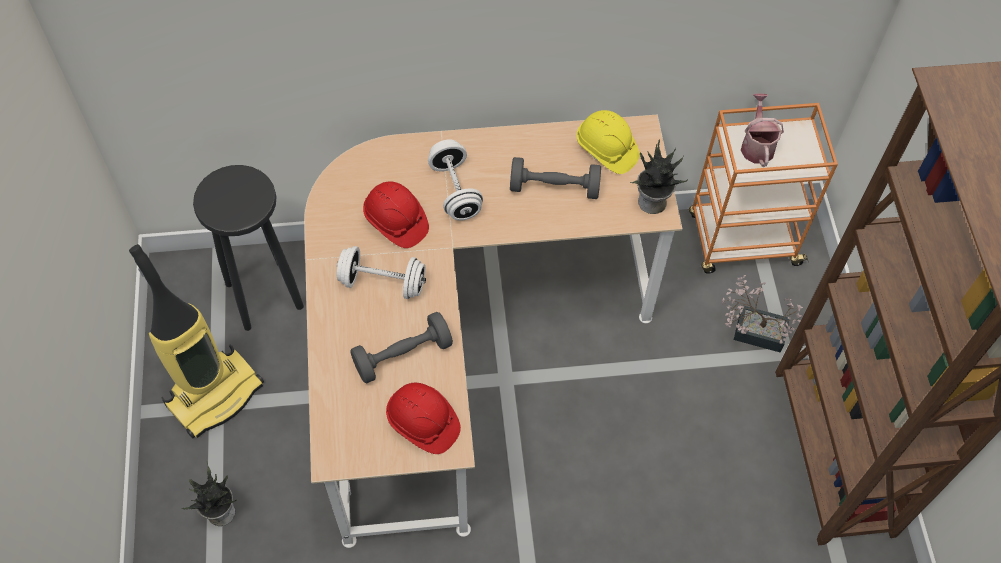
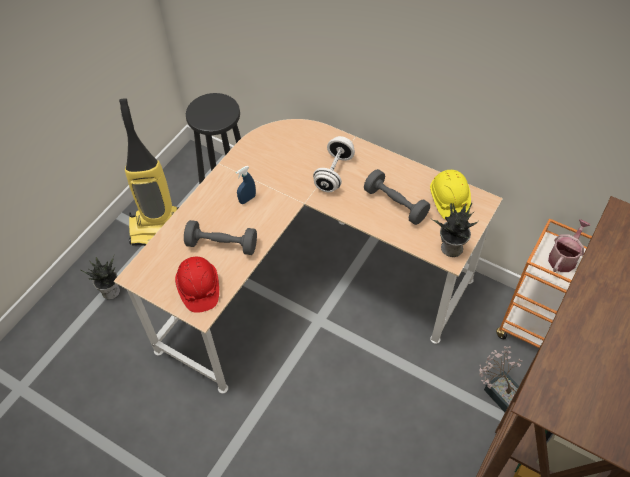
camera: 40 degrees right, 5 degrees down
white dumbbell [337,246,426,299] -> blue spray bottle [236,166,256,204]
red hard hat [363,181,429,248] -> none

